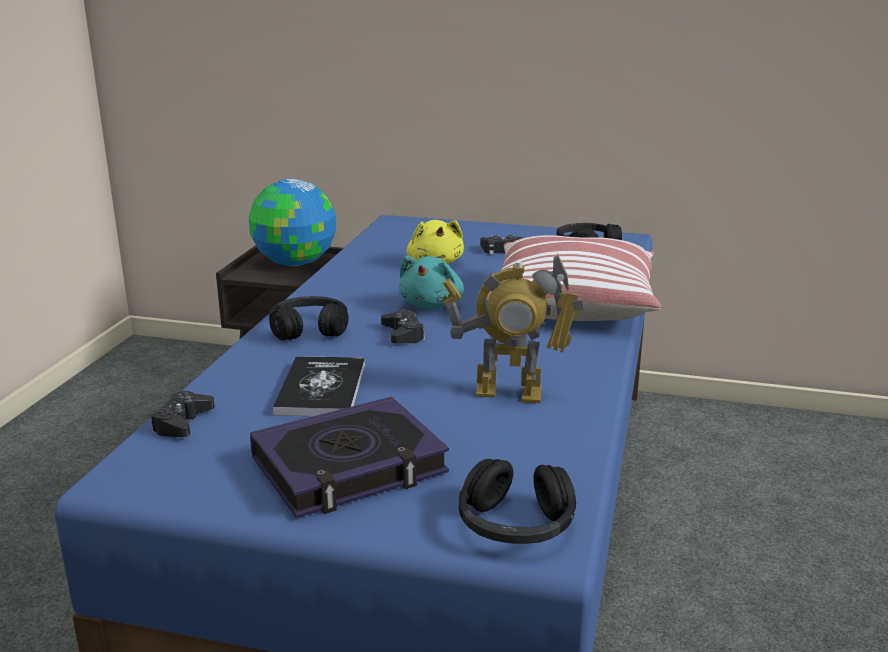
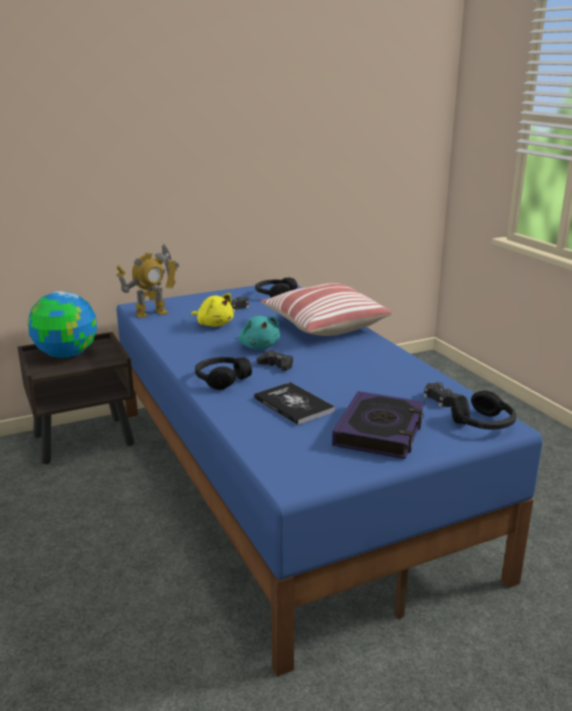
camera: 40 degrees left, 0 degrees up
black game controller [151,391,215,437] -> black game controller moved to [424,382,463,407]
toy robot [443,253,584,403] -> toy robot moved to [116,244,179,318]

